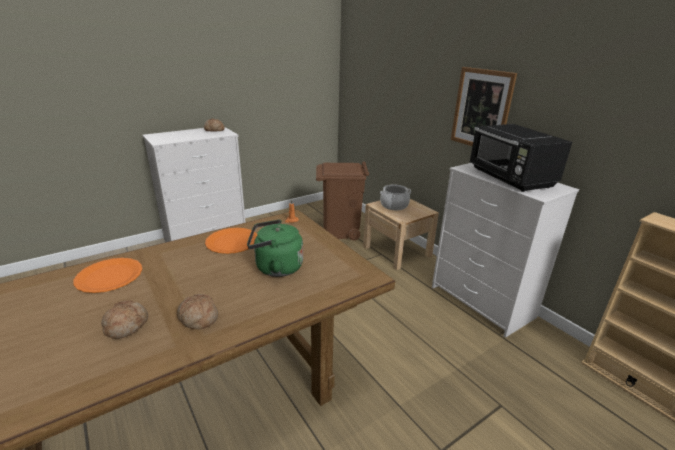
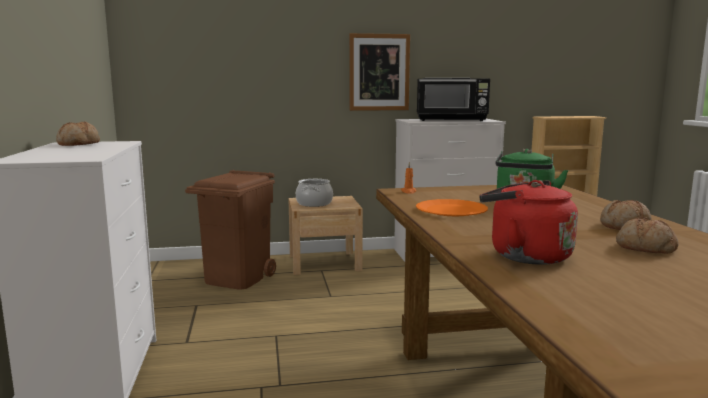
camera: 65 degrees left, 15 degrees down
orange plate [74,258,142,293] -> red kettle [479,180,578,265]

